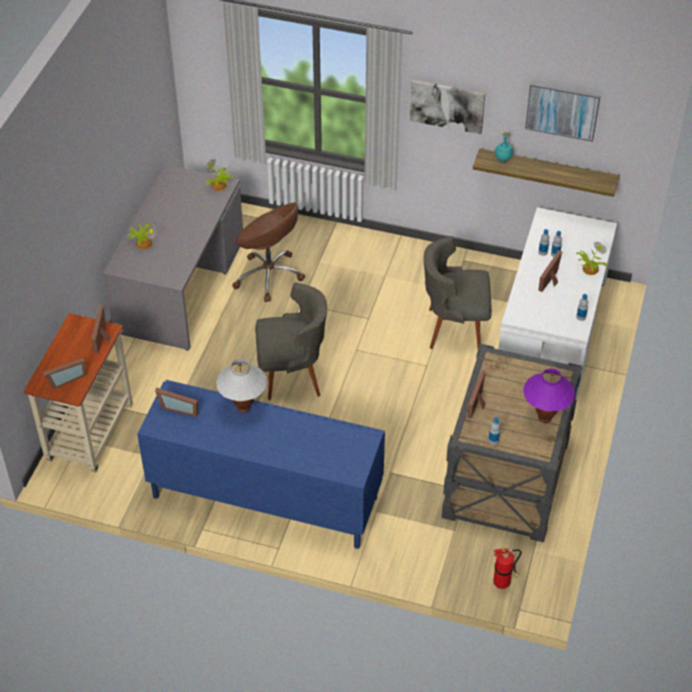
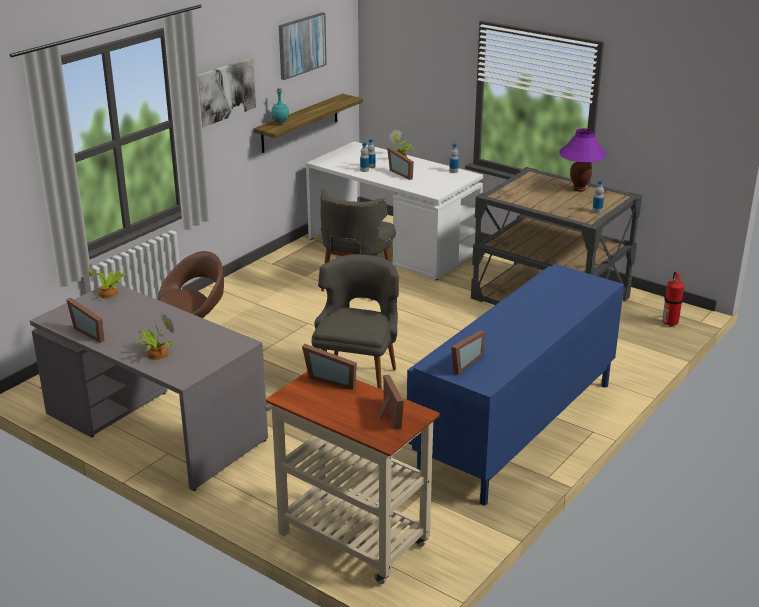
camera: 70 degrees left, 20 degrees down
white table lamp [216,359,267,413] -> none
picture frame [467,370,486,418] -> picture frame moved to [66,298,105,343]

